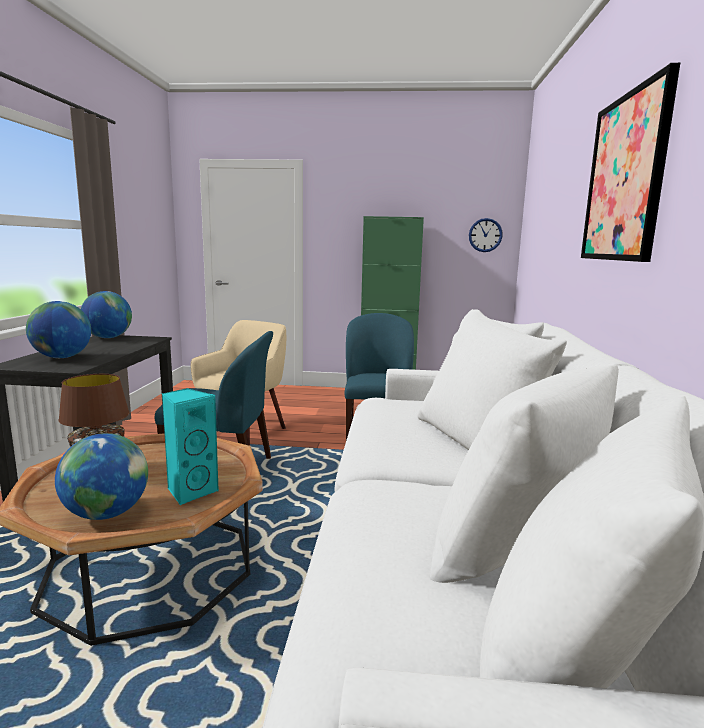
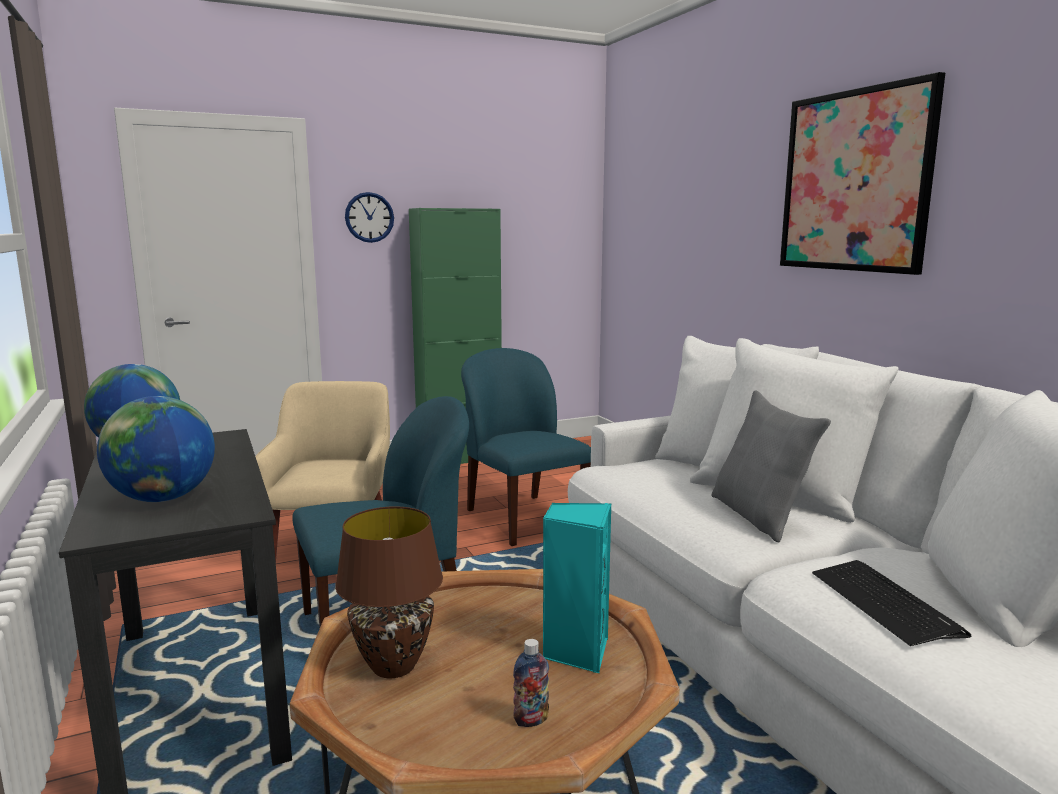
camera: 30 degrees left, 0 degrees up
globe [55,433,148,520] -> bottle [513,639,549,727]
wall clock [469,218,503,252] -> wall clock moved to [345,192,394,243]
none -> grey pillow [711,390,831,542]
none -> keyboard [812,560,971,646]

